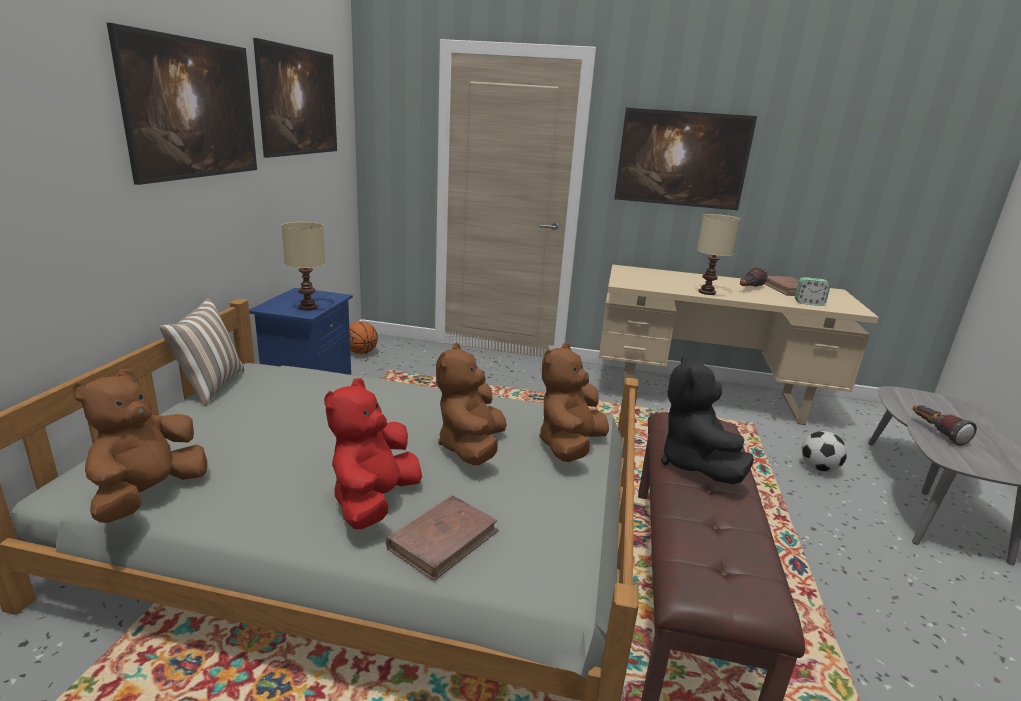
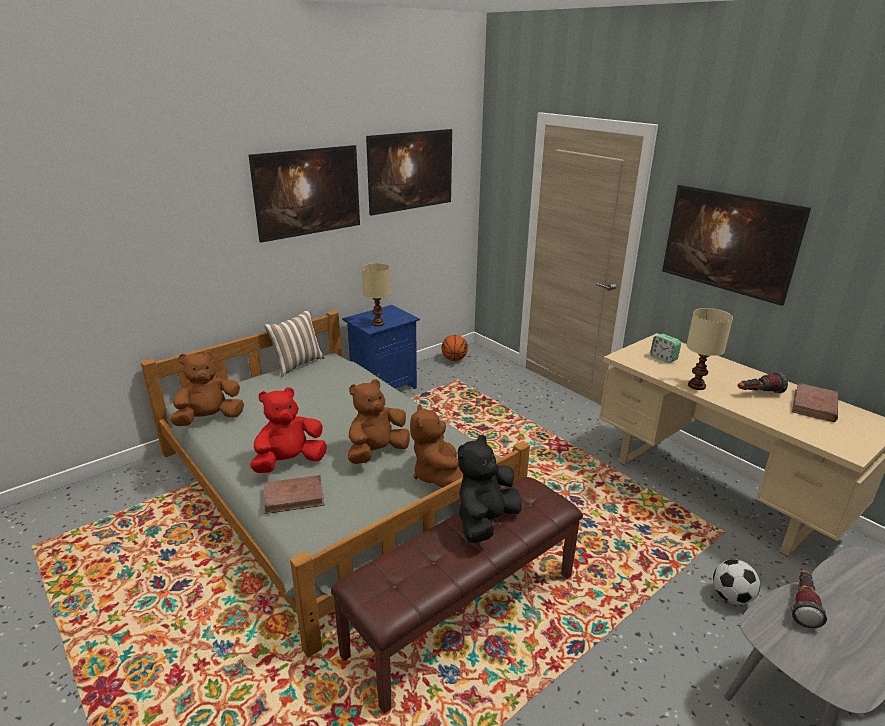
camera: 40 degrees right, 5 degrees up
brown plush toy [539,343,609,462] -> brown plush toy turned 75 degrees counterclockwise [410,404,463,488]
alarm clock [795,277,831,306] -> alarm clock moved to [650,334,681,363]

